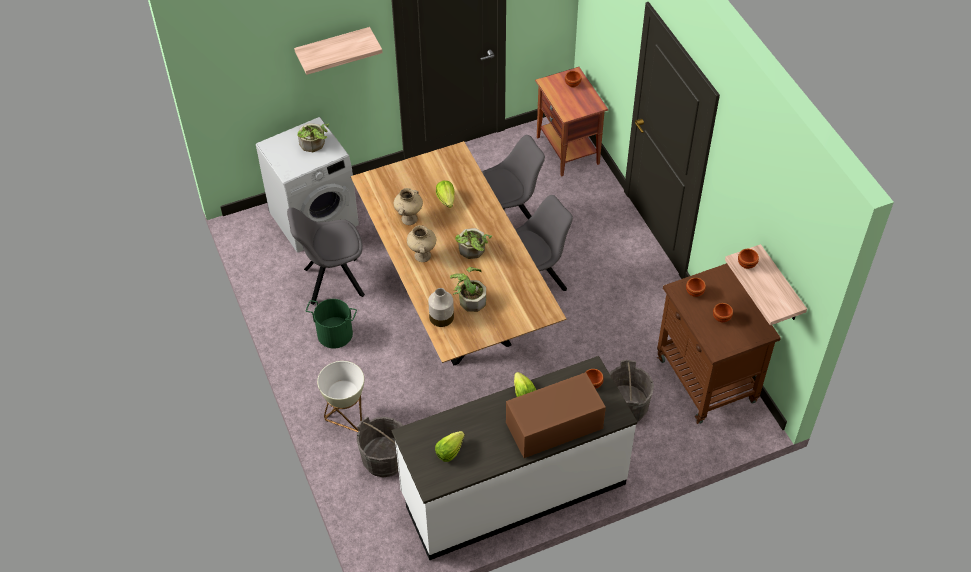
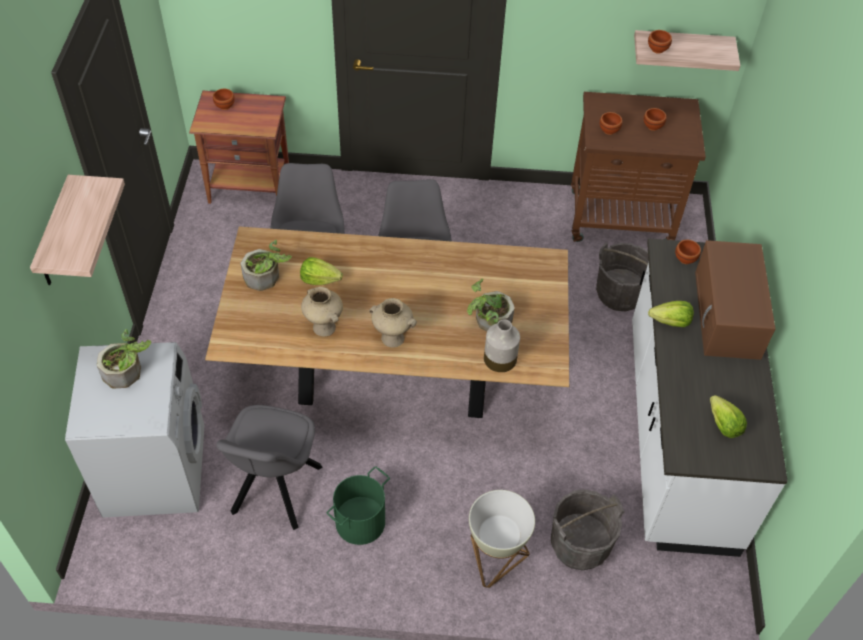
camera: 65 degrees left, 0 degrees up
potted plant [455,228,492,259] -> potted plant moved to [240,240,292,291]

